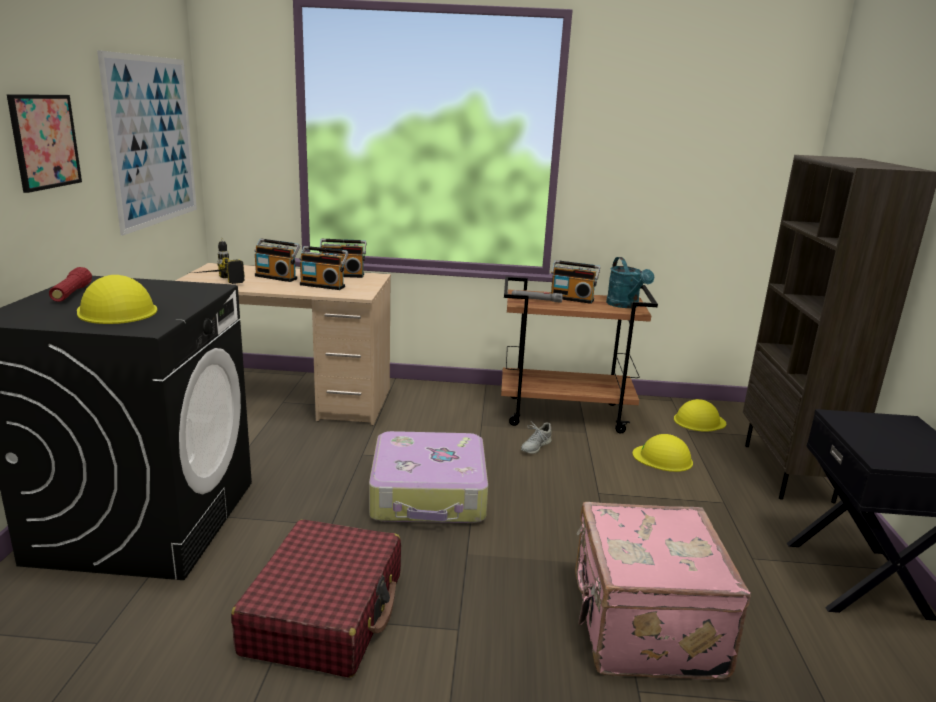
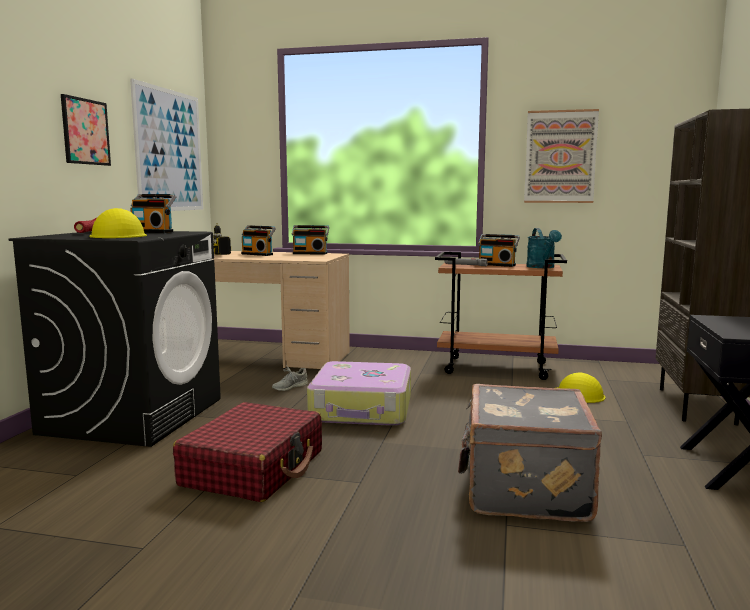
camera: 10 degrees right, 10 degrees down
radio [299,246,349,290] -> radio moved to [130,194,176,233]
grey shoe [521,423,552,454] -> grey shoe moved to [272,365,308,391]
pink suitcase [575,502,751,680] -> grey suitcase [458,384,602,522]
yellow hard hat [674,399,726,432] -> none
none -> picture [524,109,599,203]

